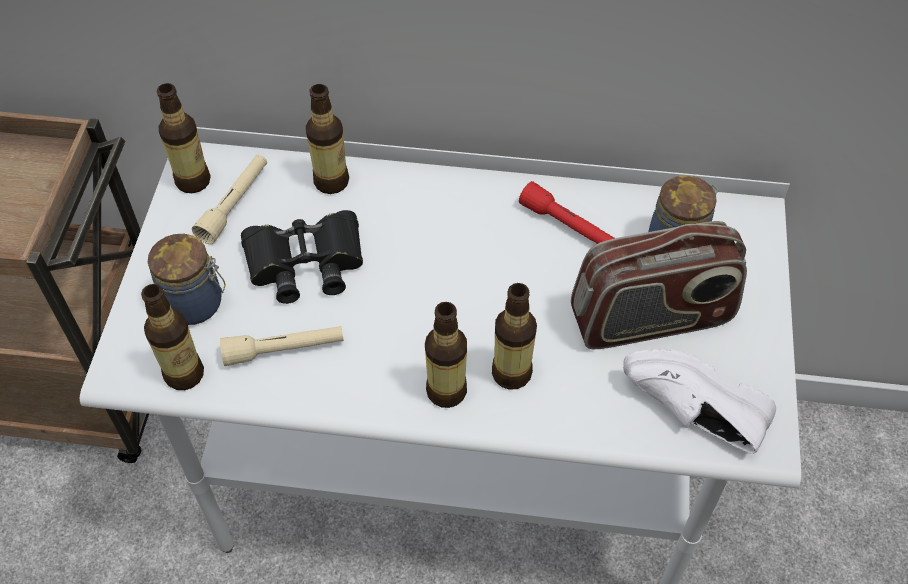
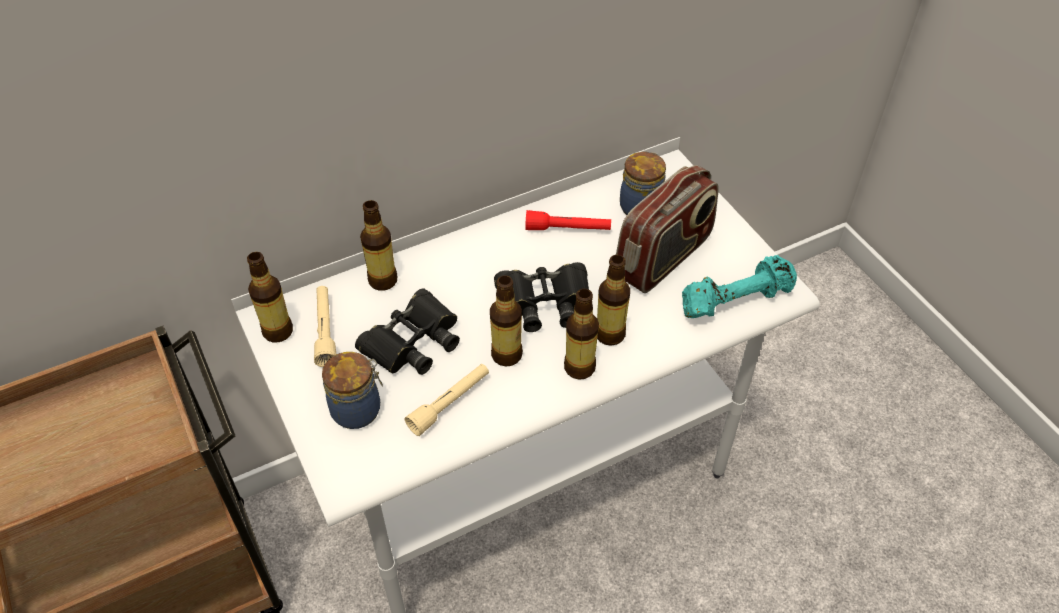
camera: 35 degrees left, 5 degrees down
bottle [141,284,204,390] -> bottle moved to [490,276,523,367]
white shoe [623,349,776,454] -> turquoise dumbbell [682,255,797,318]
none -> black binoculars [494,262,589,332]

